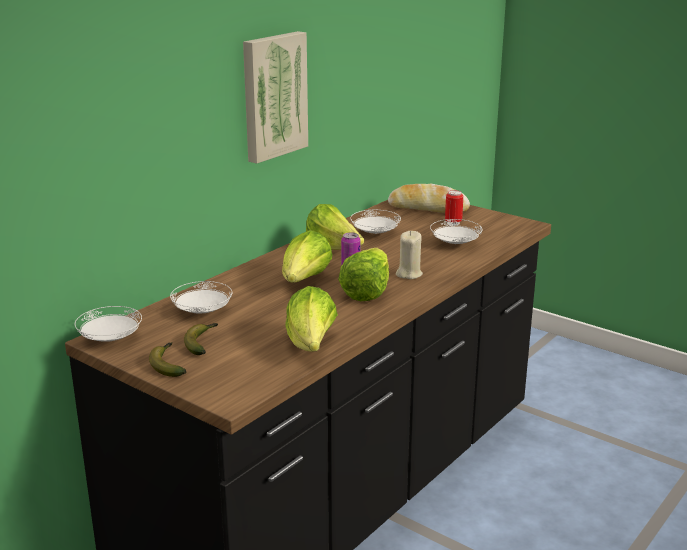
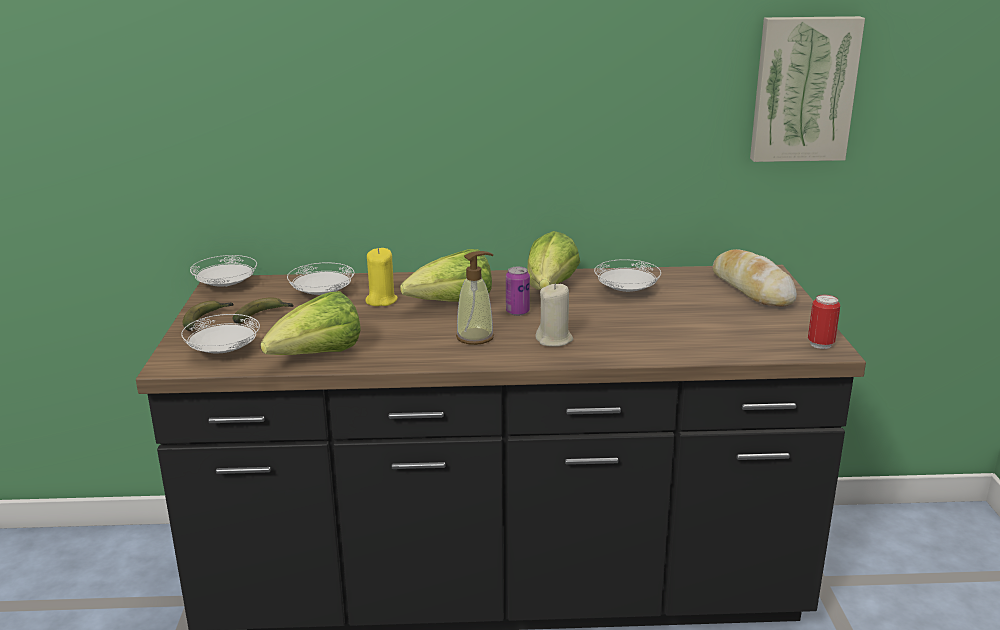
camera: 50 degrees right, 0 degrees up
picture [243,31,308,164] -> picture moved to [750,16,865,162]
lettuce [338,248,389,301] -> soap dispenser [456,251,494,345]
white plate [430,219,483,244] -> white plate moved to [181,314,260,353]
can [445,190,463,225] -> can moved to [808,295,840,349]
none -> yellow candle [365,248,398,306]

